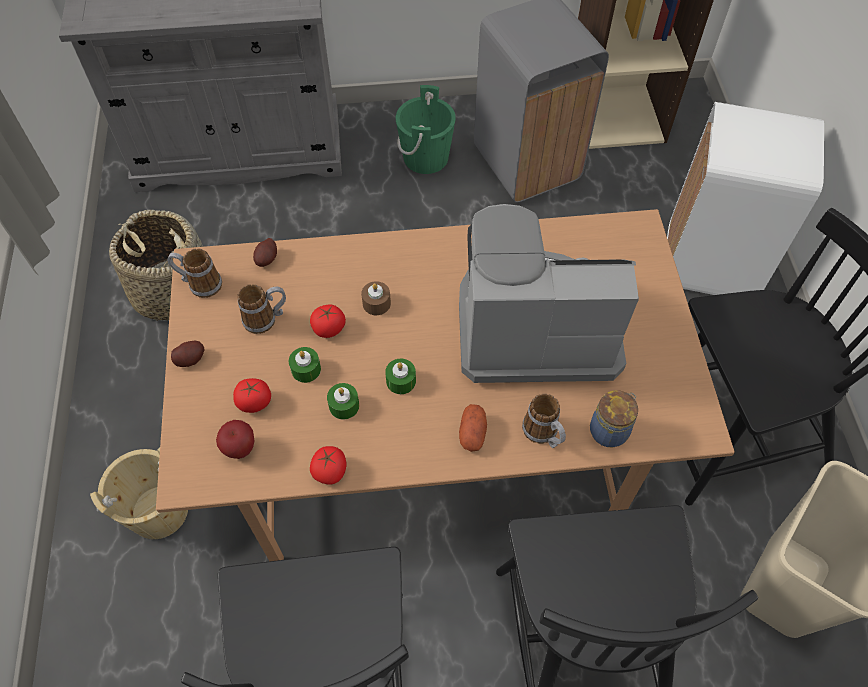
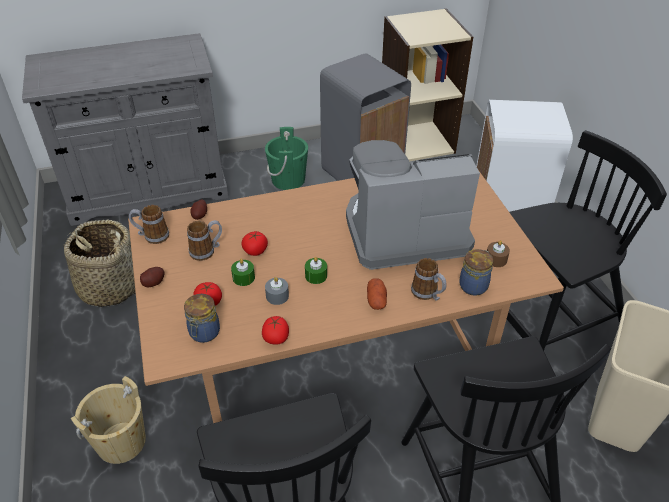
camera: 10 degrees left, 15 degrees down
apple [216,420,254,459] -> jar [184,294,220,343]
green candle [327,383,359,420] -> grey candle [265,277,289,305]
brown candle [361,281,391,315] -> brown candle moved to [487,240,510,267]

